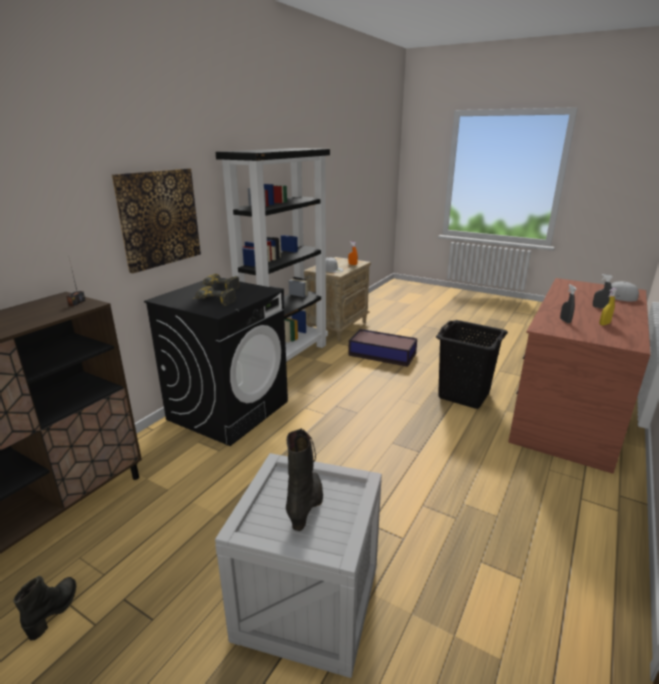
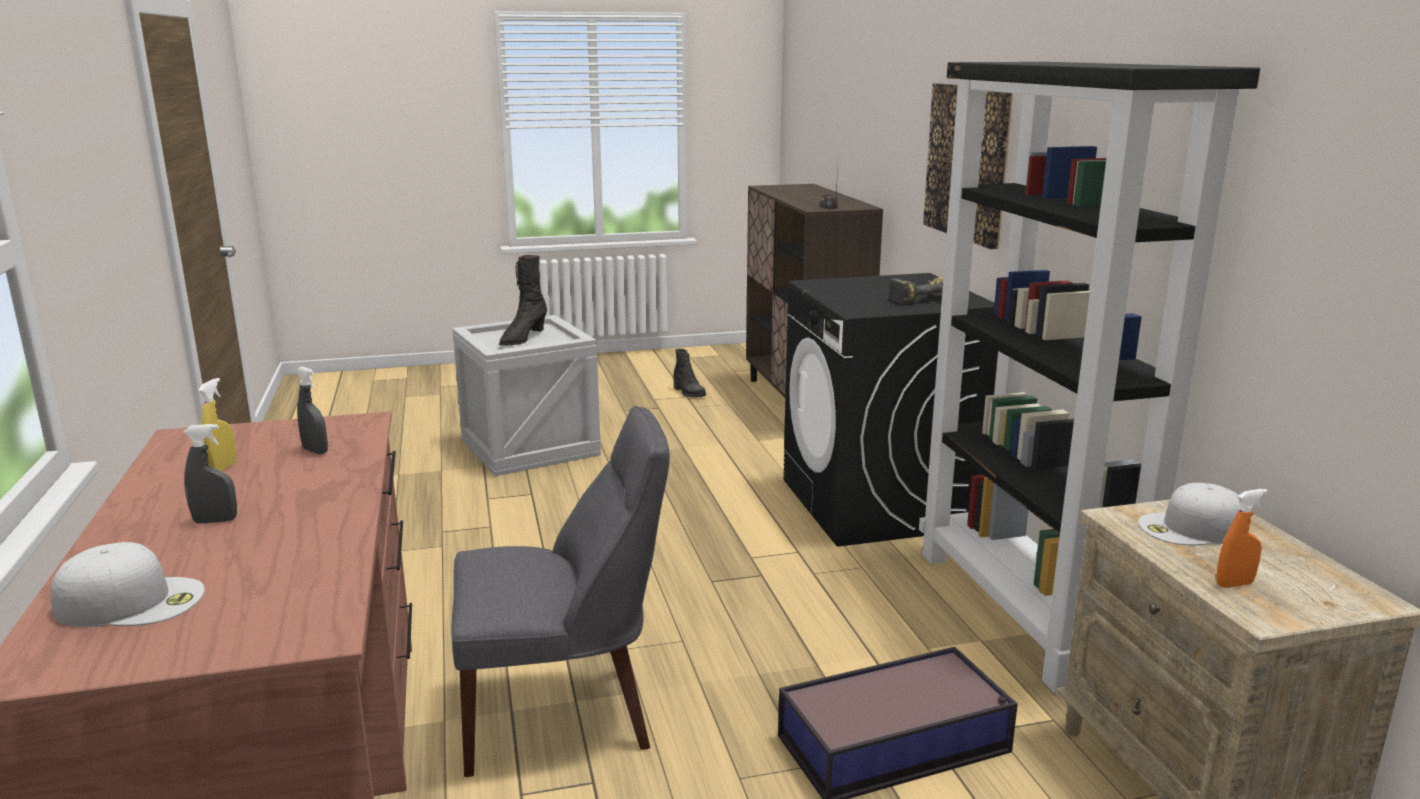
camera: 135 degrees right, 5 degrees down
power drill [193,286,236,306] -> none
black boot [286,428,323,531] -> black boot turned 60 degrees clockwise [499,255,547,346]
black laundry basket [436,320,508,409] -> grey chair [452,406,670,777]

